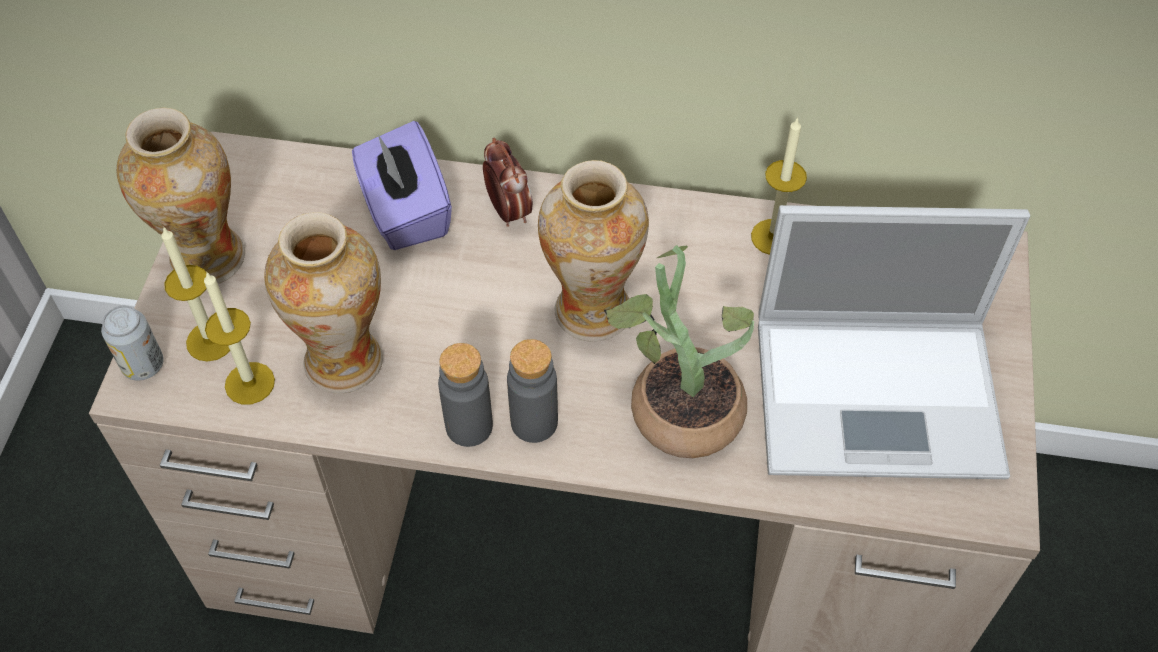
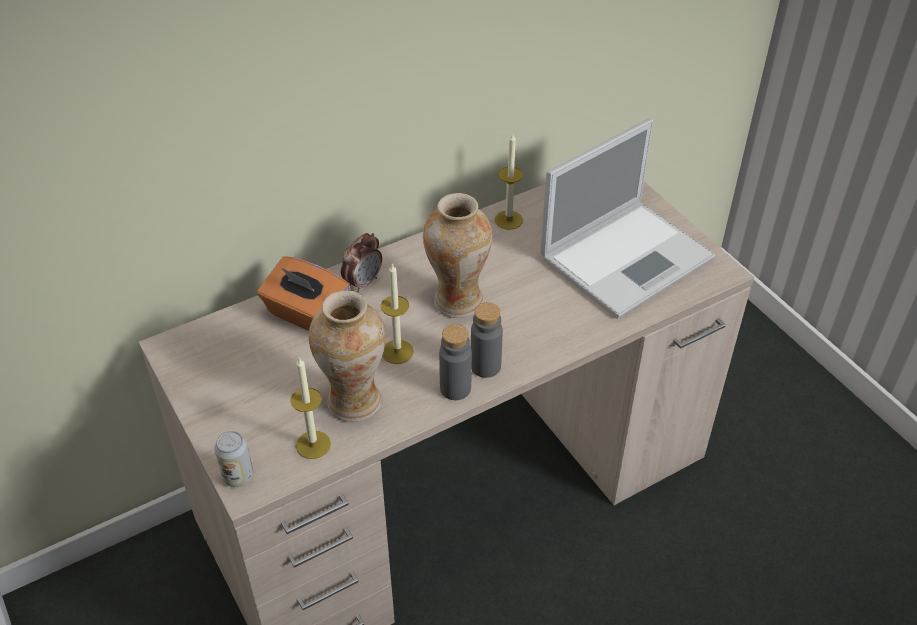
camera: 40 degrees left, 10 degrees down
vase [116,107,245,284] -> none
candle [161,226,230,362] -> candle moved to [381,263,414,364]
purple tissue box [352,121,452,250] -> orange tissue box [257,256,350,331]
alarm clock [483,138,533,227] -> alarm clock turned 105 degrees clockwise [341,233,382,293]
potted plant [604,245,754,458] -> none

